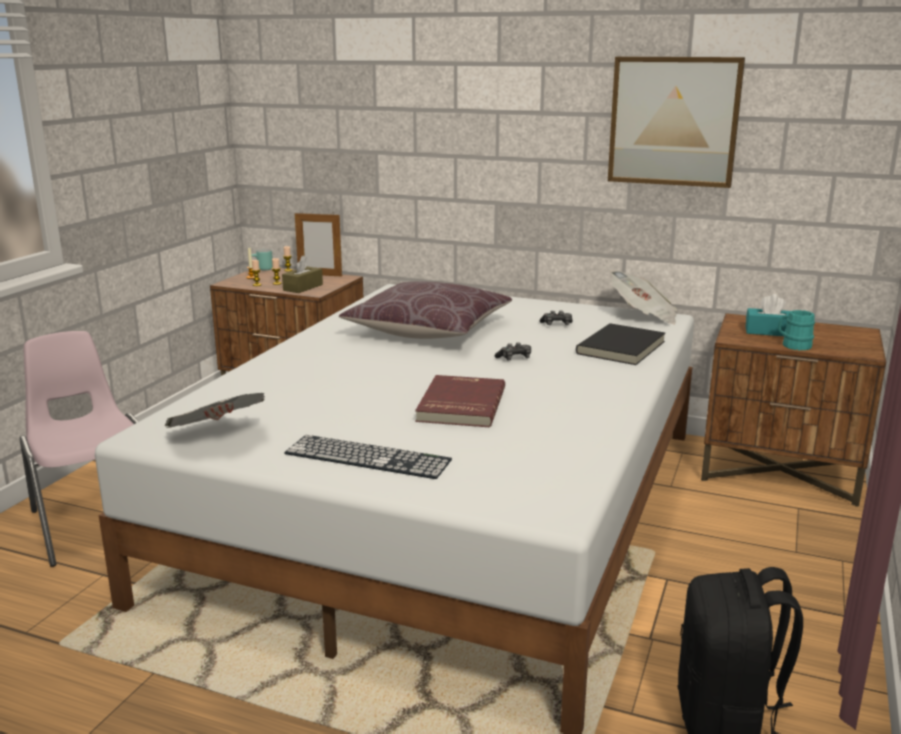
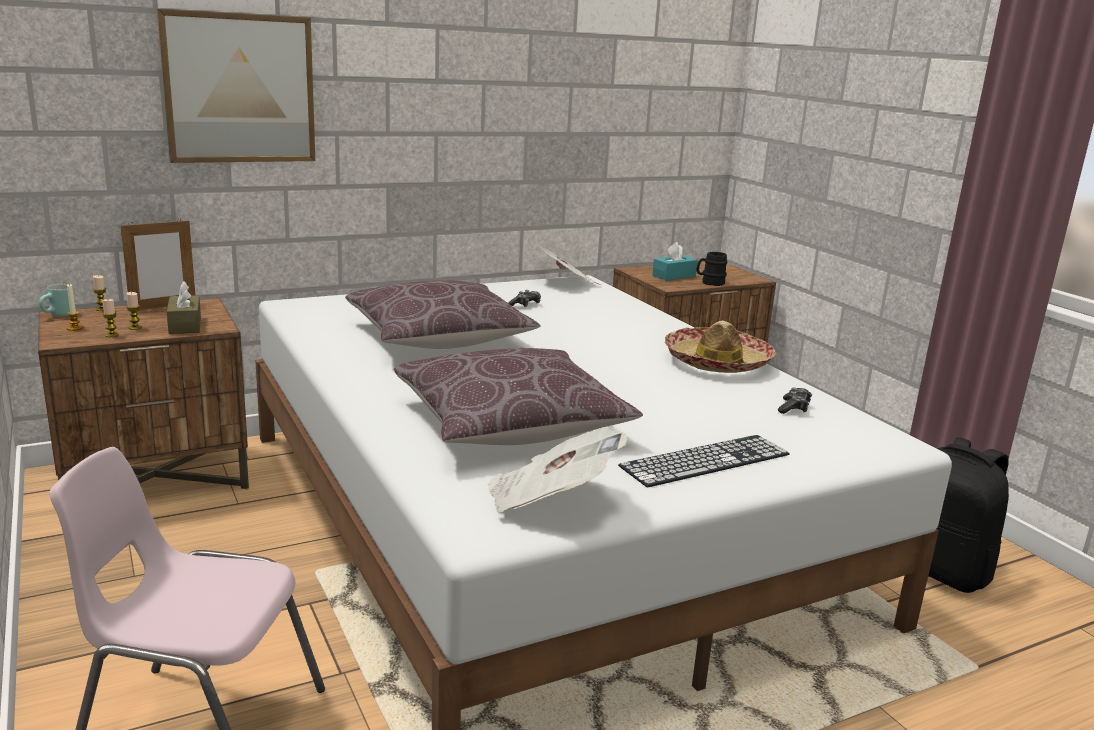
camera: 50 degrees left, 0 degrees up
red book [415,375,505,427] -> none
game controller [495,342,531,360] -> game controller moved to [778,388,812,414]
black book [576,323,665,365] -> none
picture [608,57,745,188] -> picture moved to [157,9,315,163]
turquoise mug [778,310,815,350] -> black mug [696,252,727,286]
none -> brown pillow [393,348,643,445]
none -> hat [665,321,775,373]

